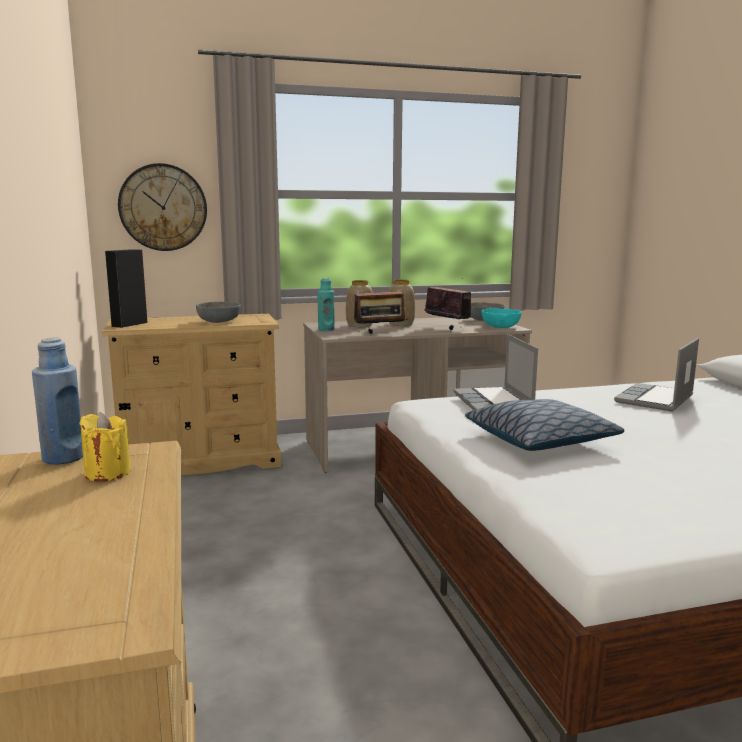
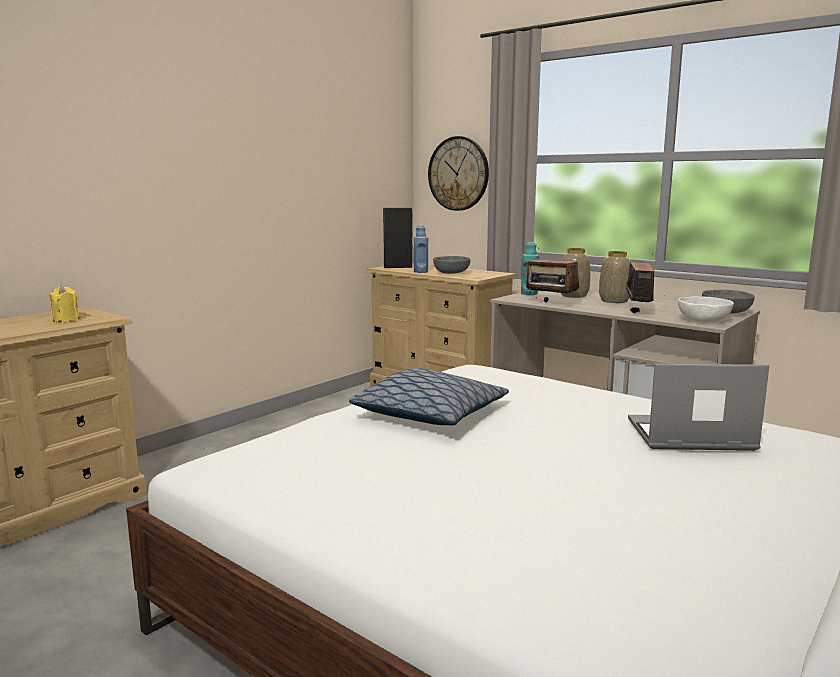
camera: 55 degrees right, 0 degrees up
blue bottle [32,338,83,465] -> blue bottle moved to [414,225,428,273]
laptop [454,334,538,410] -> none
turquoise bowl [481,308,522,328] -> white bowl [678,296,734,322]

